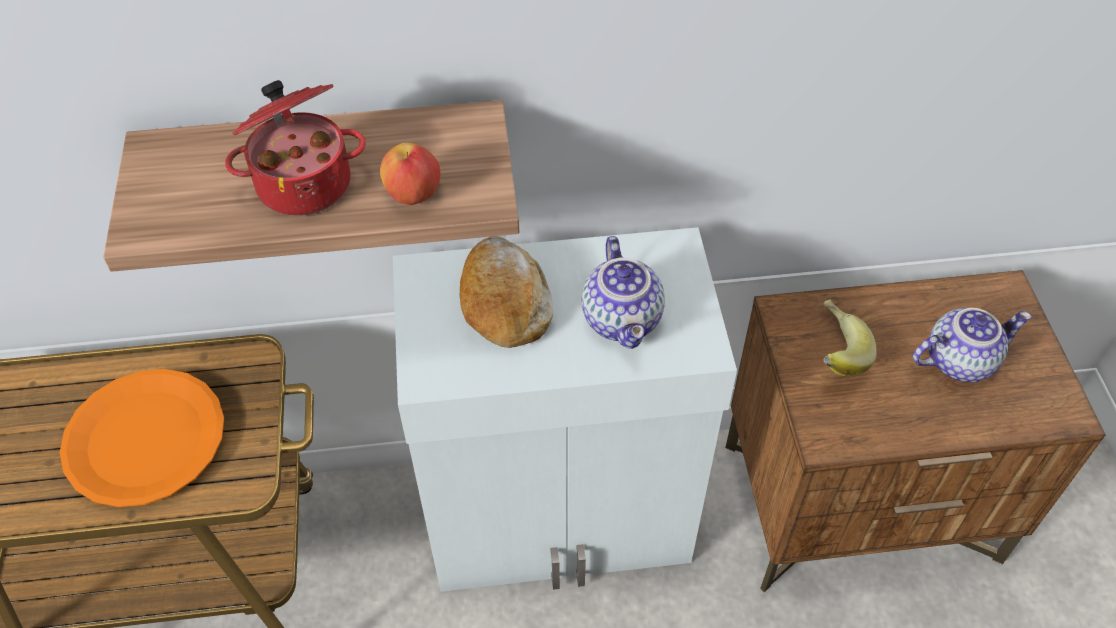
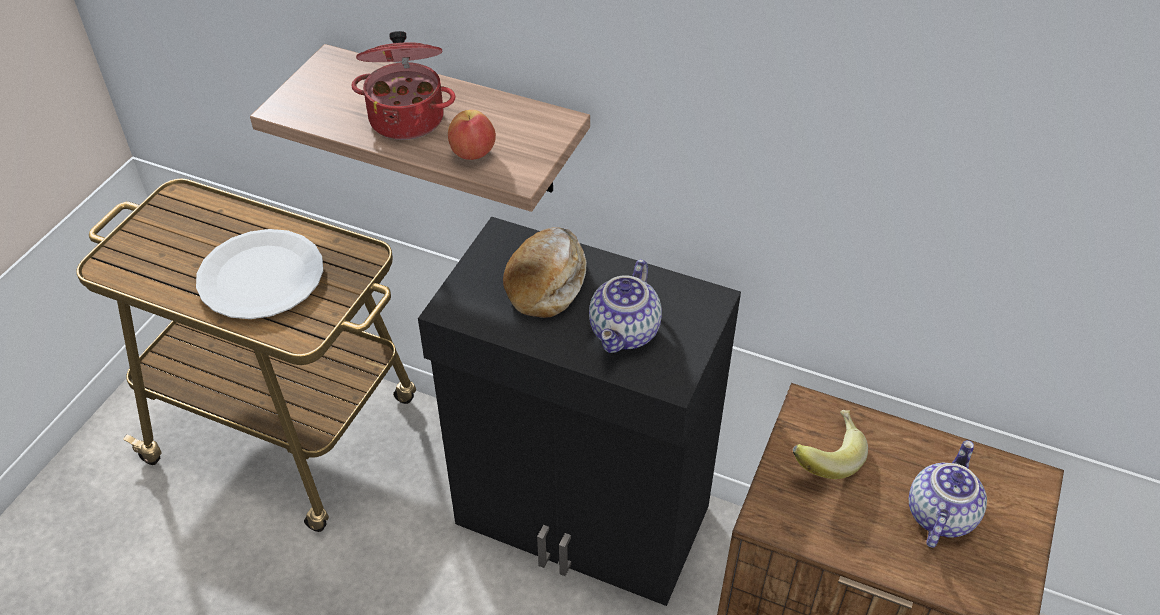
camera: 30 degrees right, 5 degrees down
orange plate [60,369,224,507] -> white plate [196,229,323,319]
white cabinet [393,227,737,592] -> black cabinet [418,216,741,606]
teapot [913,308,1032,382] -> teapot turned 75 degrees counterclockwise [909,440,987,548]

